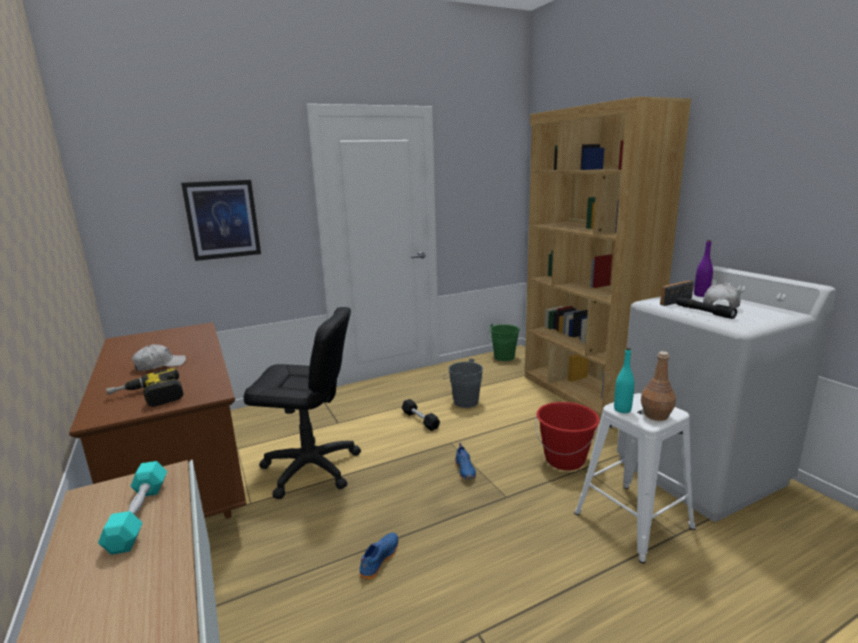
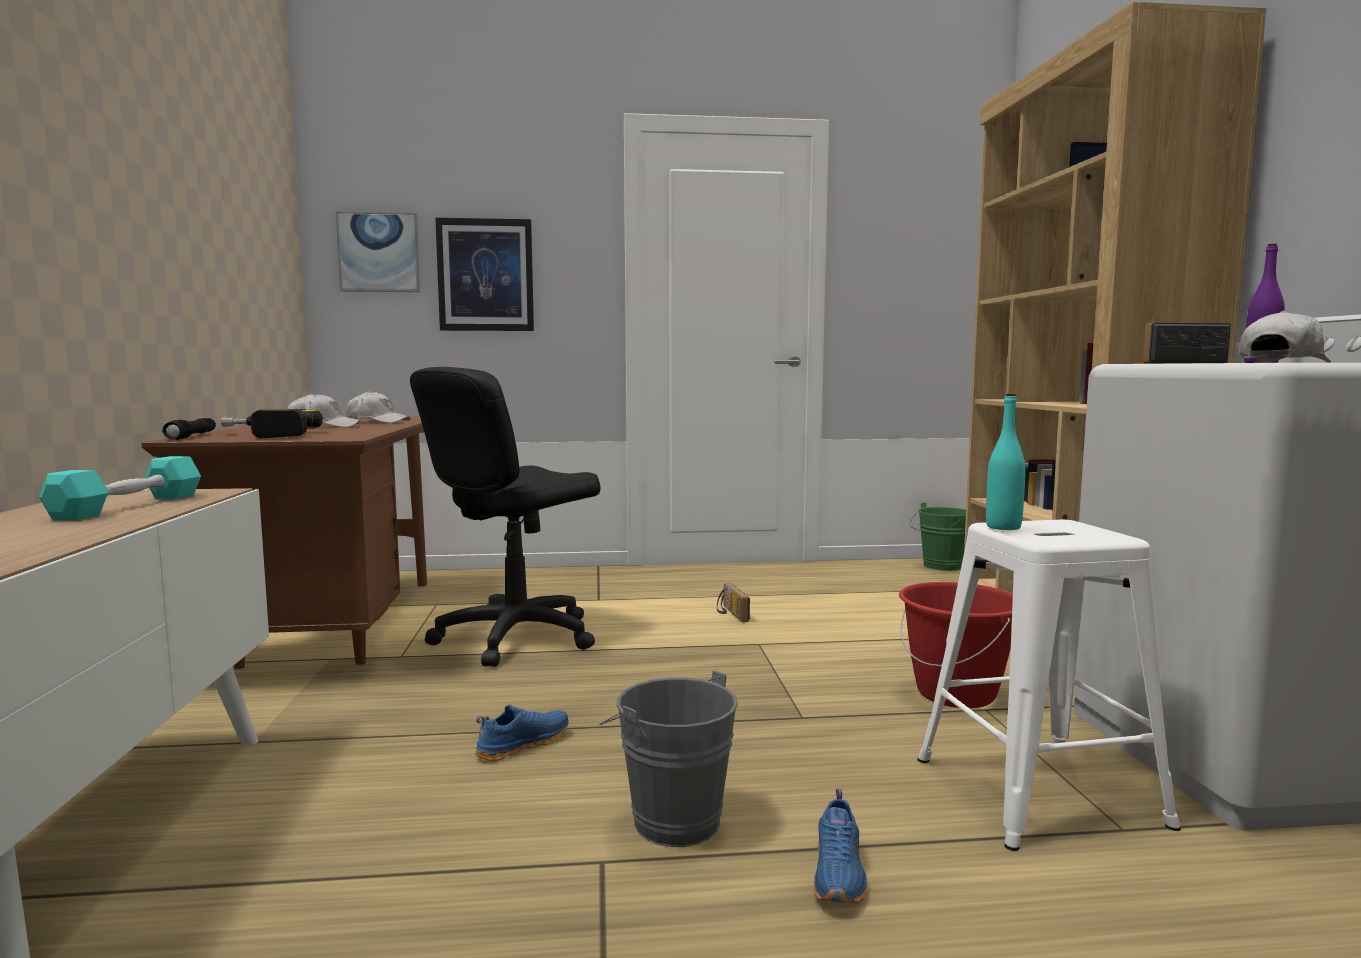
camera: 20 degrees right, 10 degrees down
black office chair [244,307,361,499] -> black office chair turned 105 degrees clockwise [410,367,600,667]
black dumbbell [402,399,440,431] -> radio [717,583,750,622]
grey bucket [443,358,483,408] -> grey bucket moved to [599,670,738,847]
blue shoe [455,443,476,480] -> blue shoe moved to [813,789,867,903]
brown bottle [641,351,676,421] -> none
black flashlight [676,297,737,319] -> black flashlight moved to [162,418,216,440]
none -> picture [336,211,420,292]
none -> white cap [346,391,411,423]

